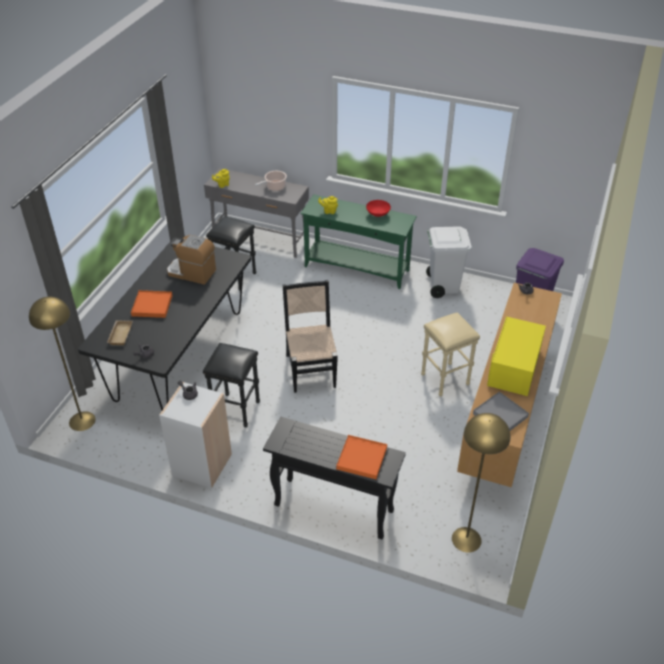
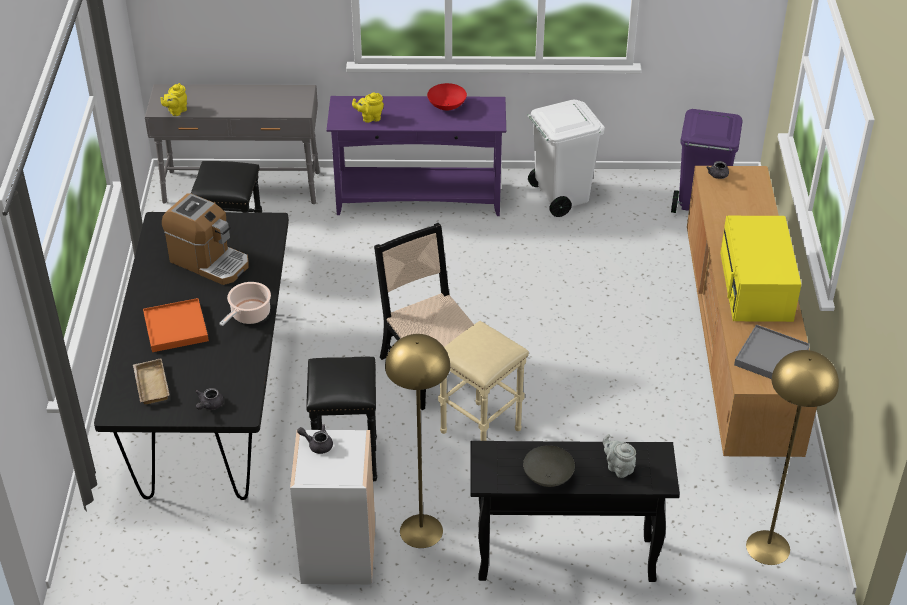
camera: 20 degrees left, 0 degrees up
yellow floor lamp [29,297,96,431] -> yellow floor lamp moved to [385,334,450,548]
coffee machine [167,235,216,285] -> coffee machine turned 150 degrees counterclockwise [162,194,249,285]
cooking pot [255,171,287,191] -> cooking pot moved to [219,282,271,326]
green console table [300,194,417,289] -> purple console table [326,96,506,216]
orange tray [336,435,387,479] -> grey teapot [603,434,636,478]
beige stool [421,312,480,396] -> beige stool moved to [438,321,529,441]
none -> grey bowl [523,445,575,487]

